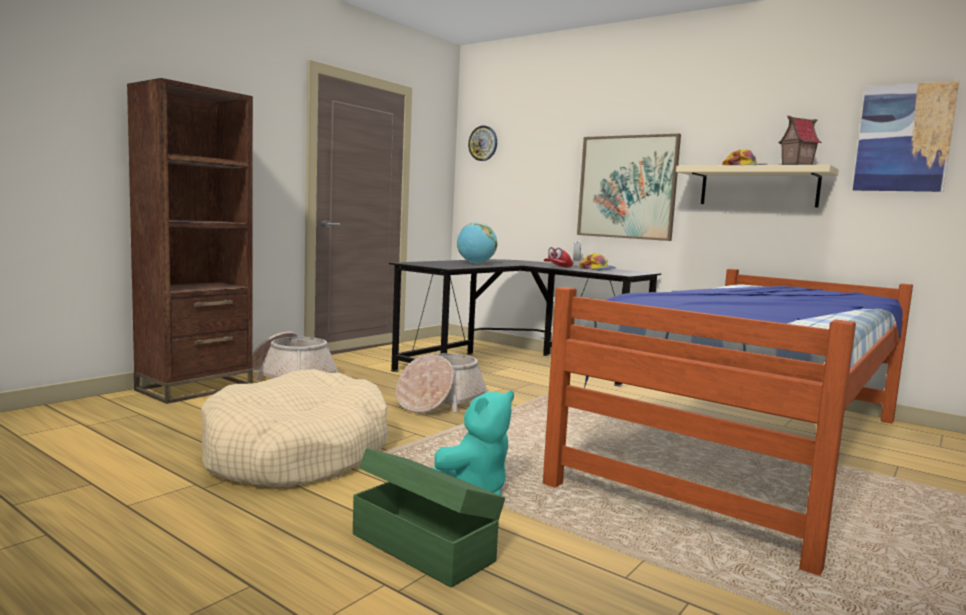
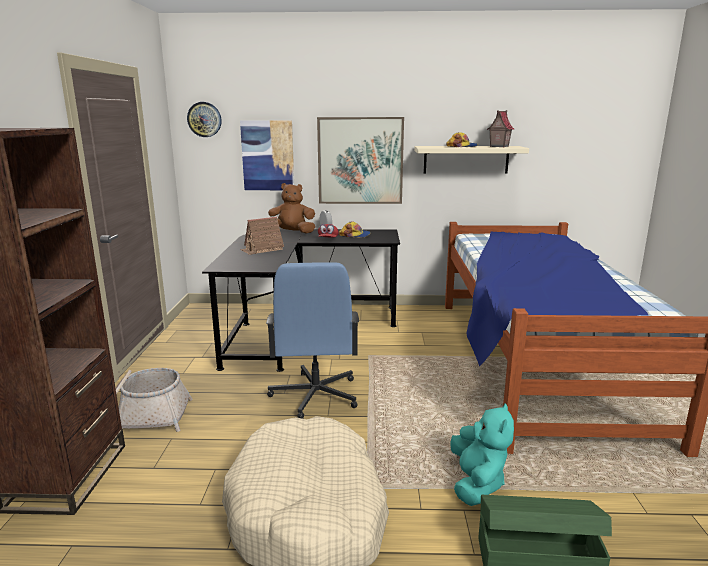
camera: 35 degrees left, 10 degrees up
basket [396,353,488,413] -> blue office chair [266,262,359,419]
globe [457,223,497,264] -> toy house [240,216,284,255]
picture [853,81,959,192] -> picture moved to [240,120,294,190]
none -> brown plush toy [268,183,315,234]

